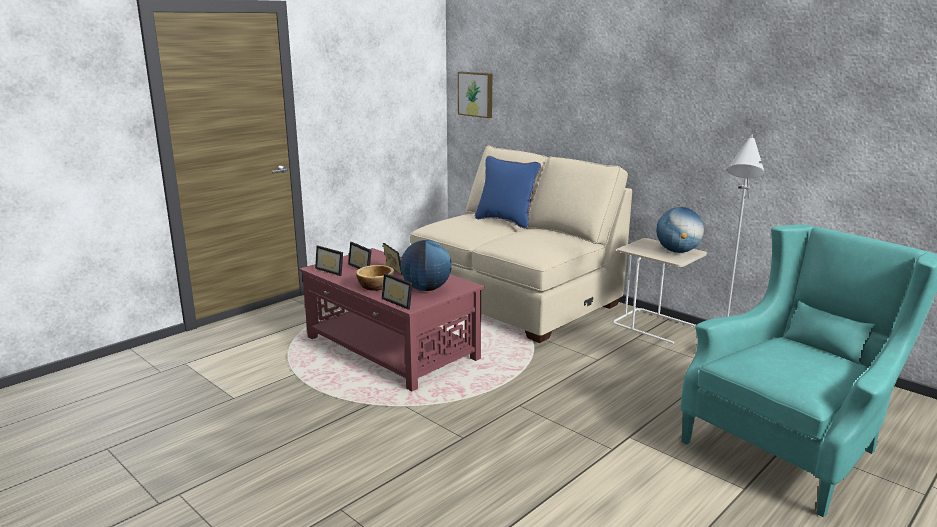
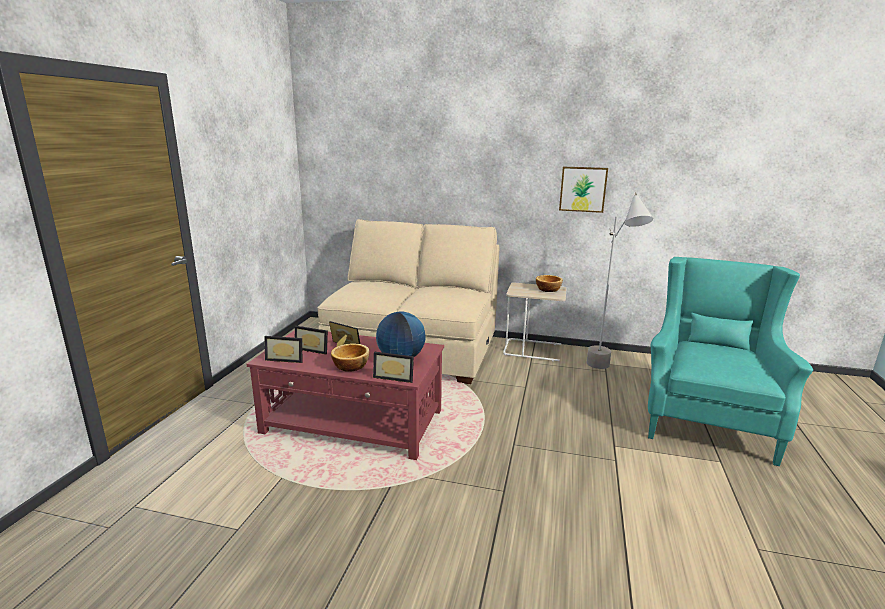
camera: 30 degrees left, 0 degrees up
picture [458,72,492,118] -> picture moved to [559,167,608,213]
blue pillow [475,156,541,228] -> none
globe [656,207,704,253] -> bowl [536,275,563,292]

